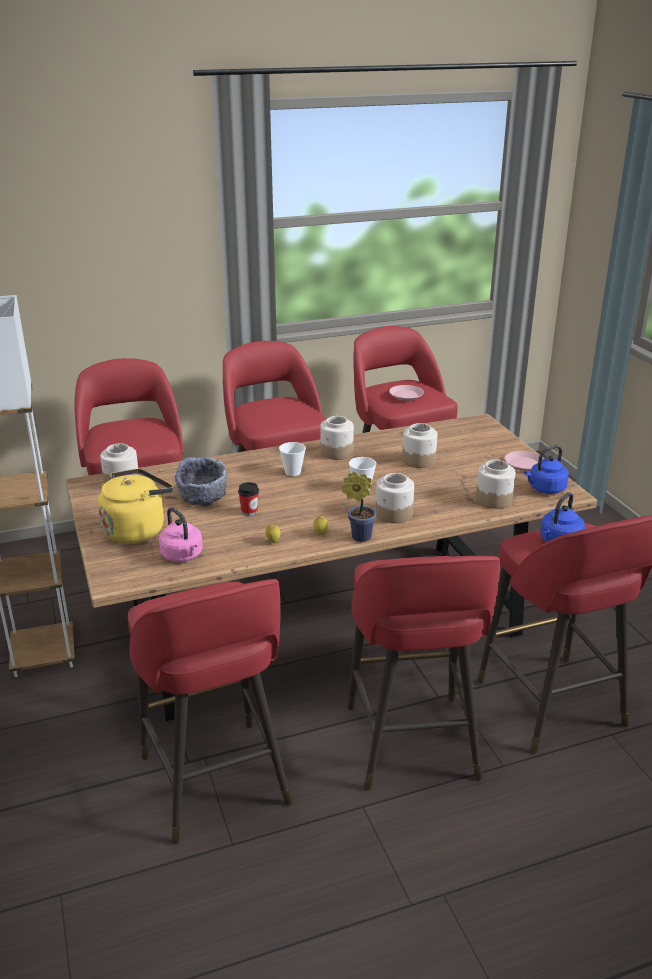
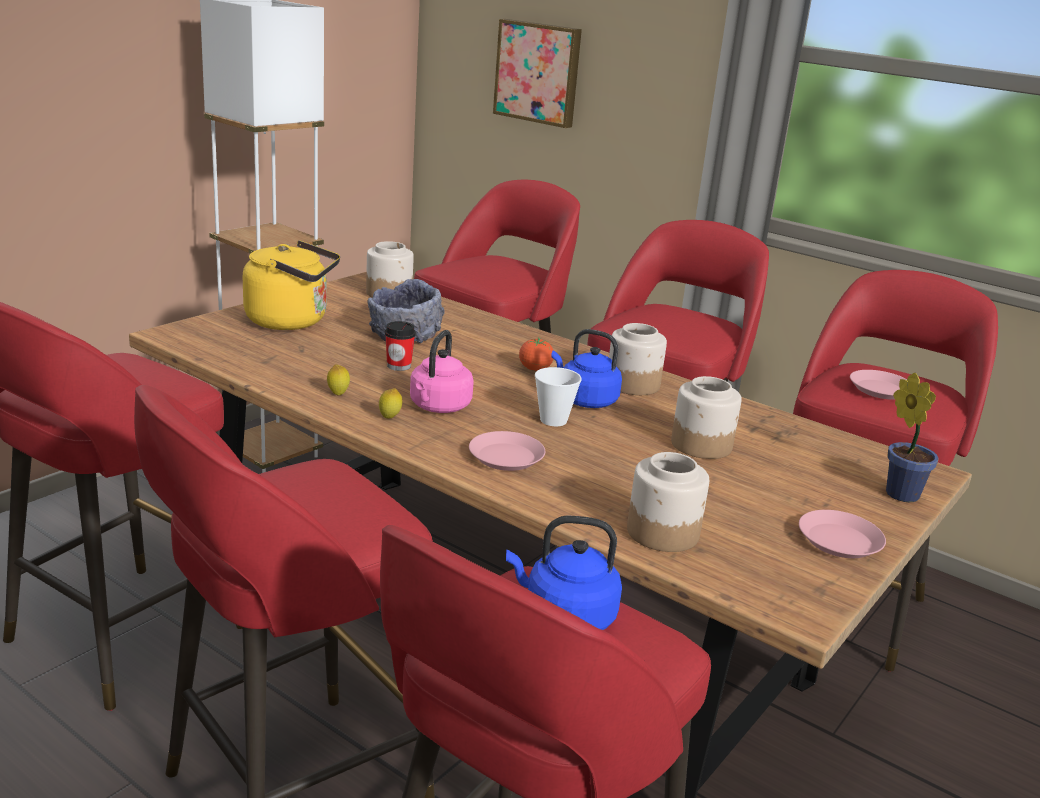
camera: 55 degrees right, 5 degrees down
pink kettle [159,507,203,562] -> pink kettle moved to [410,330,474,413]
cup [279,442,306,476] -> tomato [519,338,554,371]
potted plant [342,472,376,542] -> potted plant moved to [886,372,938,502]
jar [376,473,414,523] -> pink plate [469,431,545,471]
blue kettle [524,445,569,494] -> blue kettle moved to [551,329,622,408]
none -> picture [493,19,582,128]

